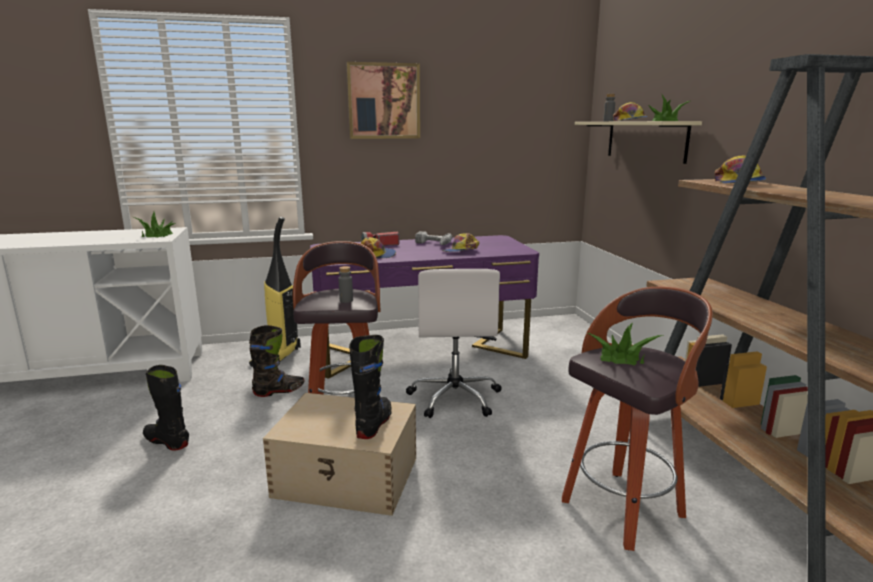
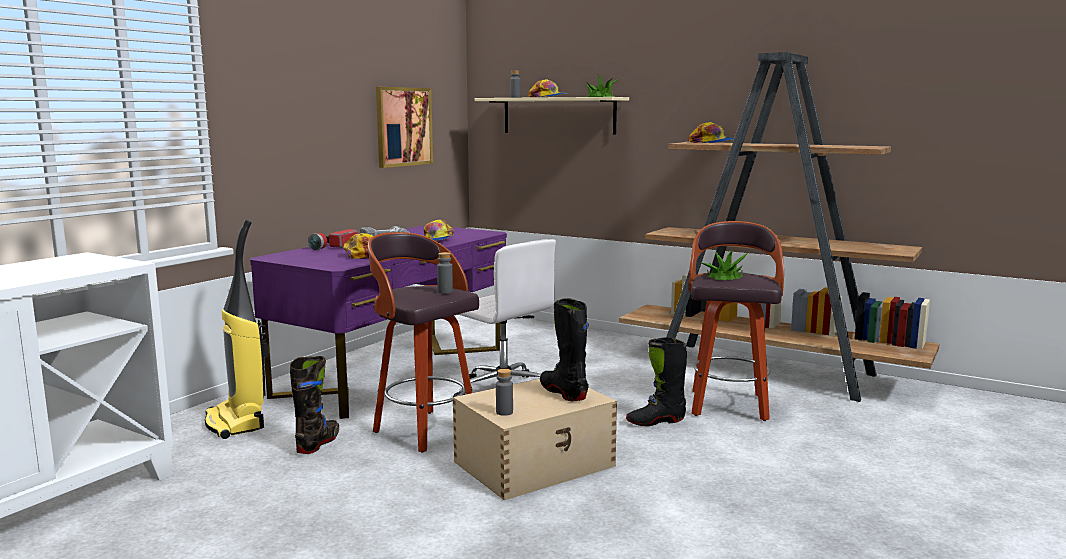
camera: 45 degrees left, 5 degrees down
potted plant [133,212,176,237] -> none
black boot [143,365,189,451] -> black boot moved to [626,337,687,426]
picture [346,62,420,139] -> picture moved to [376,87,433,168]
none -> grey bottle [496,369,513,416]

